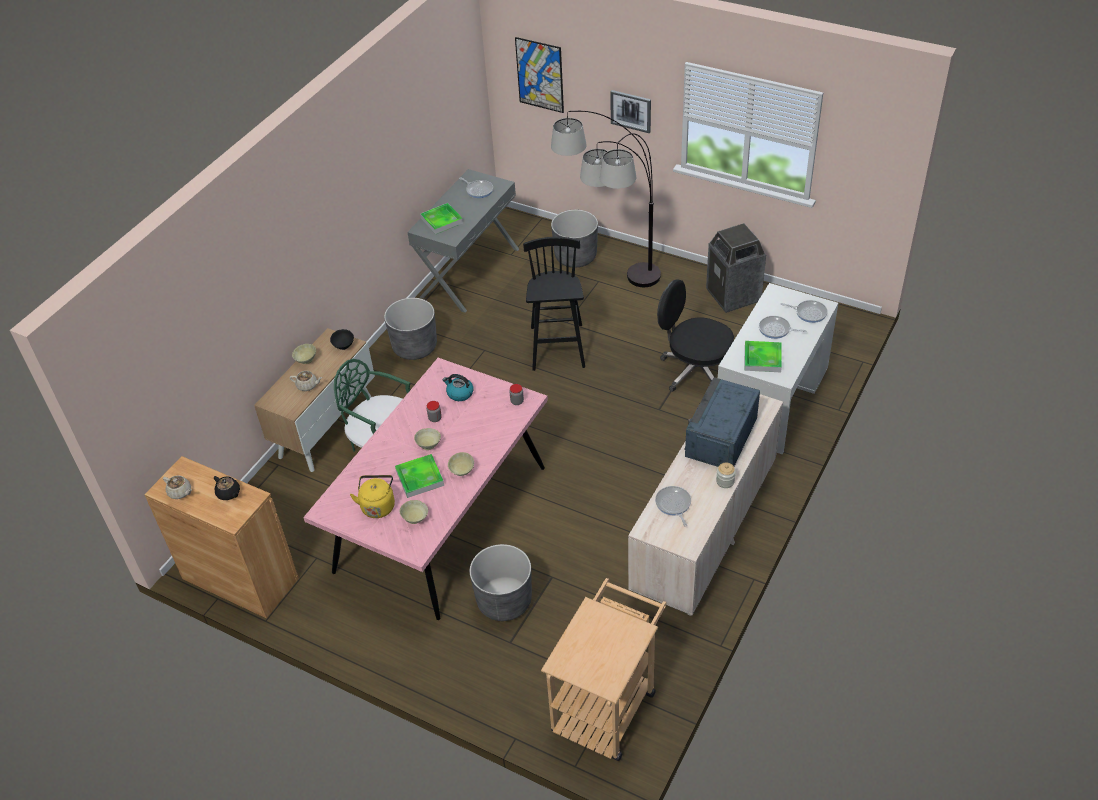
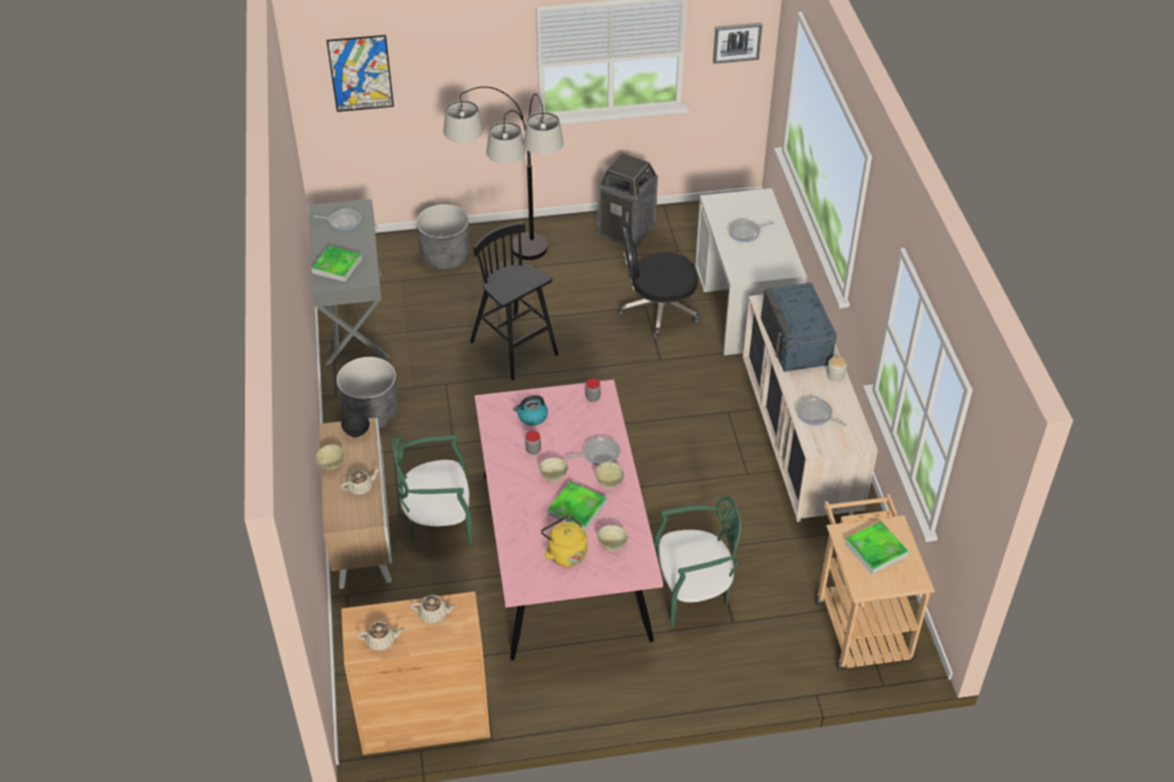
camera: 40 degrees left, 0 degrees up
black teapot [214,476,240,500] -> beige teapot [410,595,457,623]
grey planter [469,544,532,621] -> green chair [654,496,741,627]
picture [610,90,651,133] -> picture moved to [713,23,762,64]
tray [744,341,782,372] -> tray moved to [844,521,909,574]
frying pan [781,300,828,323] -> frying pan moved to [566,437,621,466]

